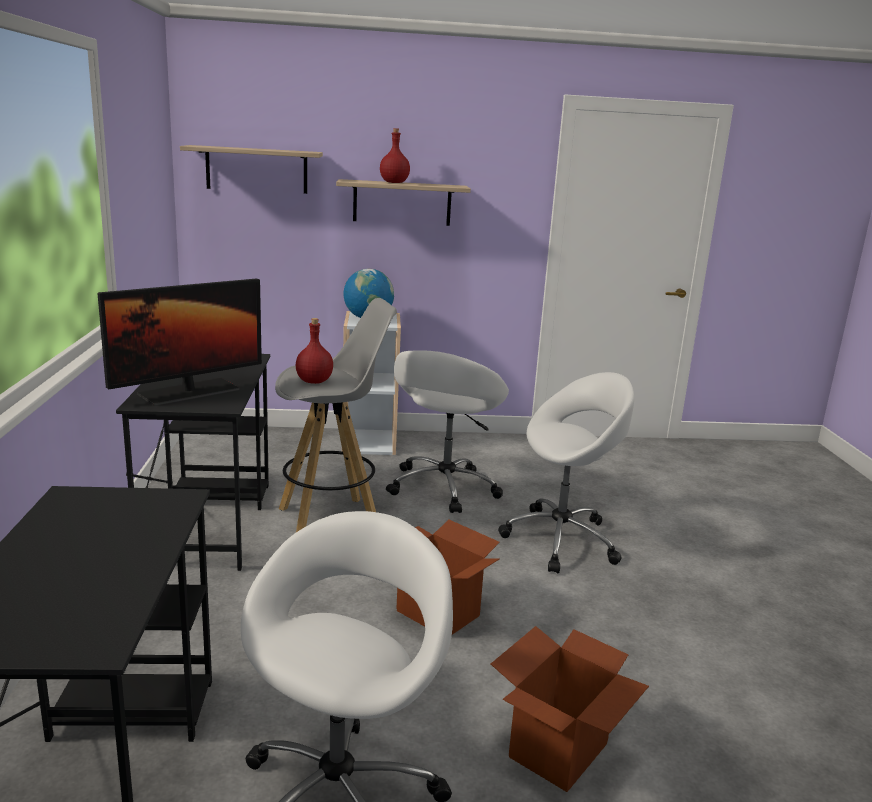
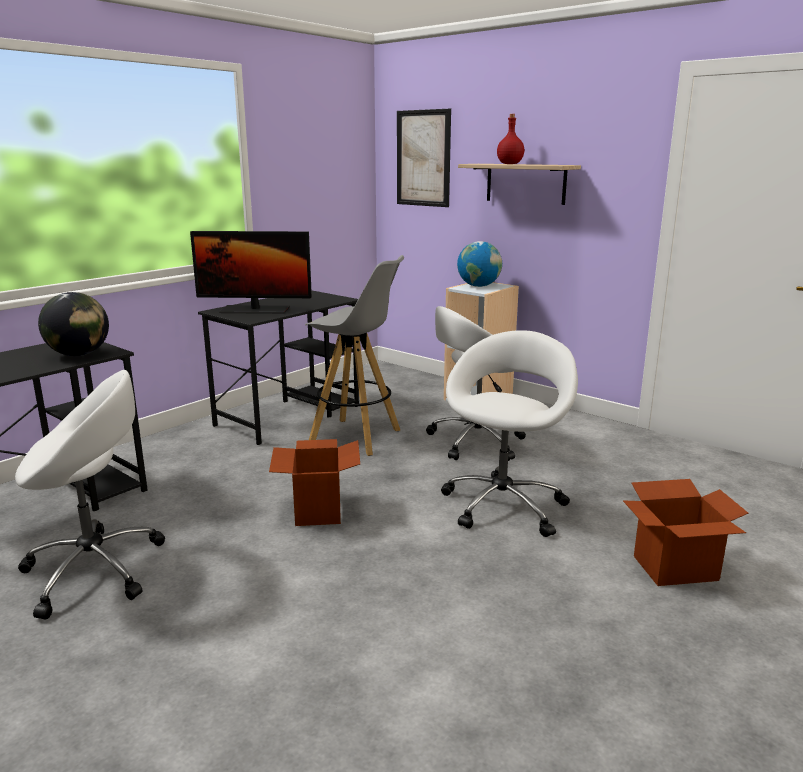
camera: 45 degrees right, 0 degrees up
shelf [180,145,323,194] -> picture [397,109,451,207]
red bottle [296,318,333,384] -> none
cardboard box [491,626,649,792] -> cardboard box moved to [623,479,749,586]
white office chair [498,372,634,573] -> white office chair turned 90 degrees counterclockwise [441,330,578,537]
none -> globe [38,292,109,356]

